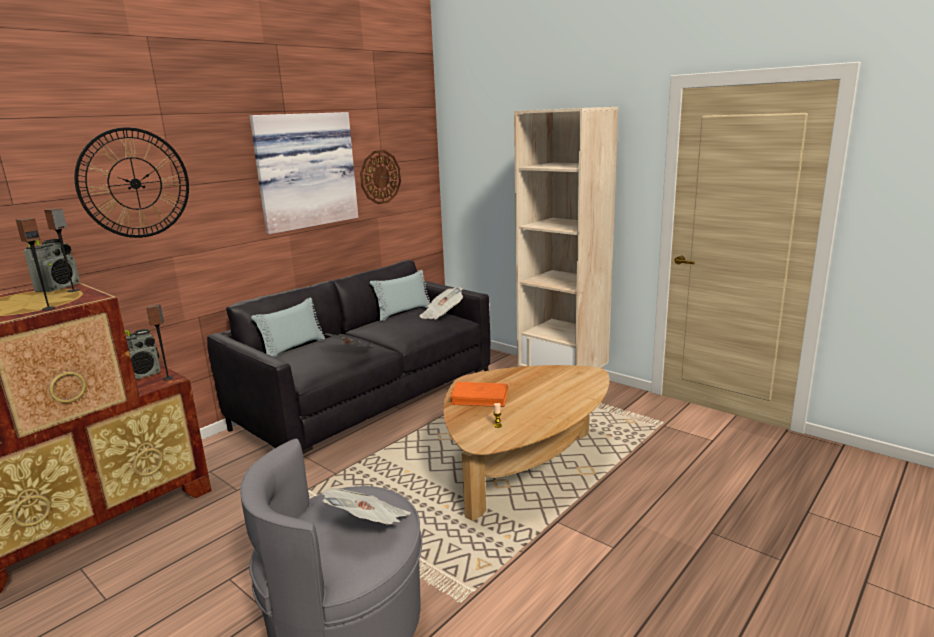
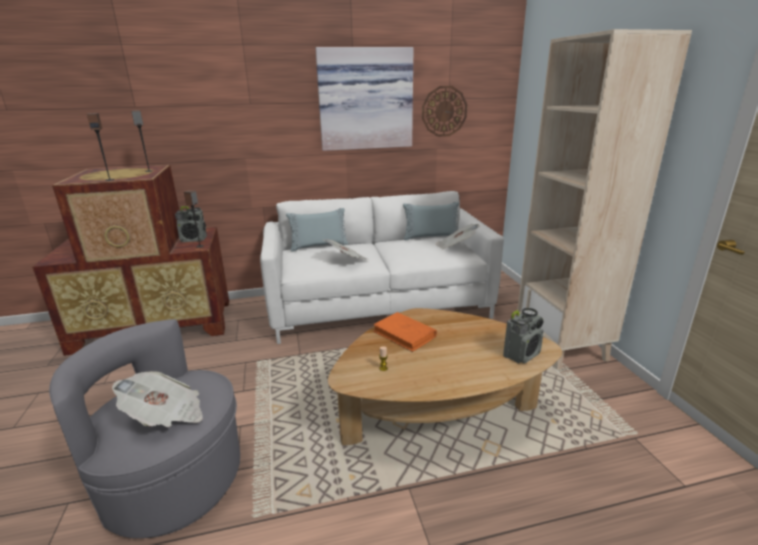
camera: 35 degrees right, 5 degrees up
radio [24,239,80,292] -> radio moved to [503,308,544,363]
wall clock [74,127,189,238] -> none
black sofa [207,260,490,454] -> white sofa [260,191,504,344]

